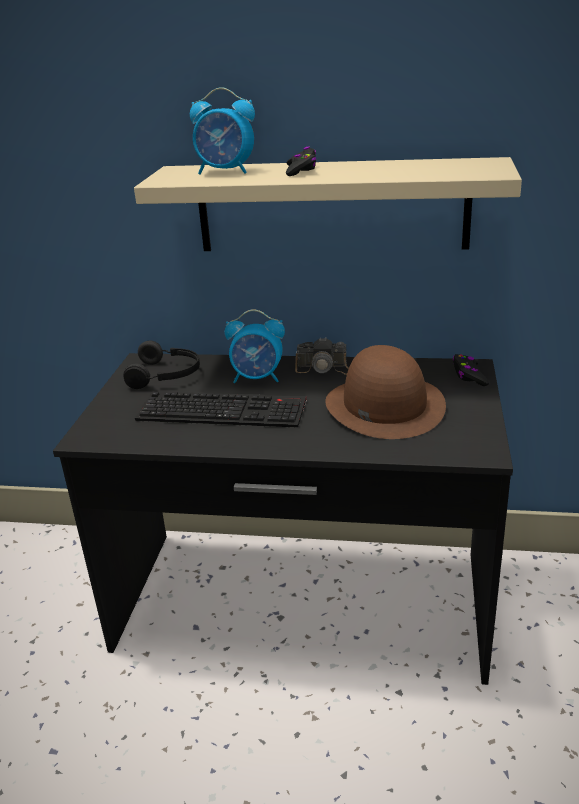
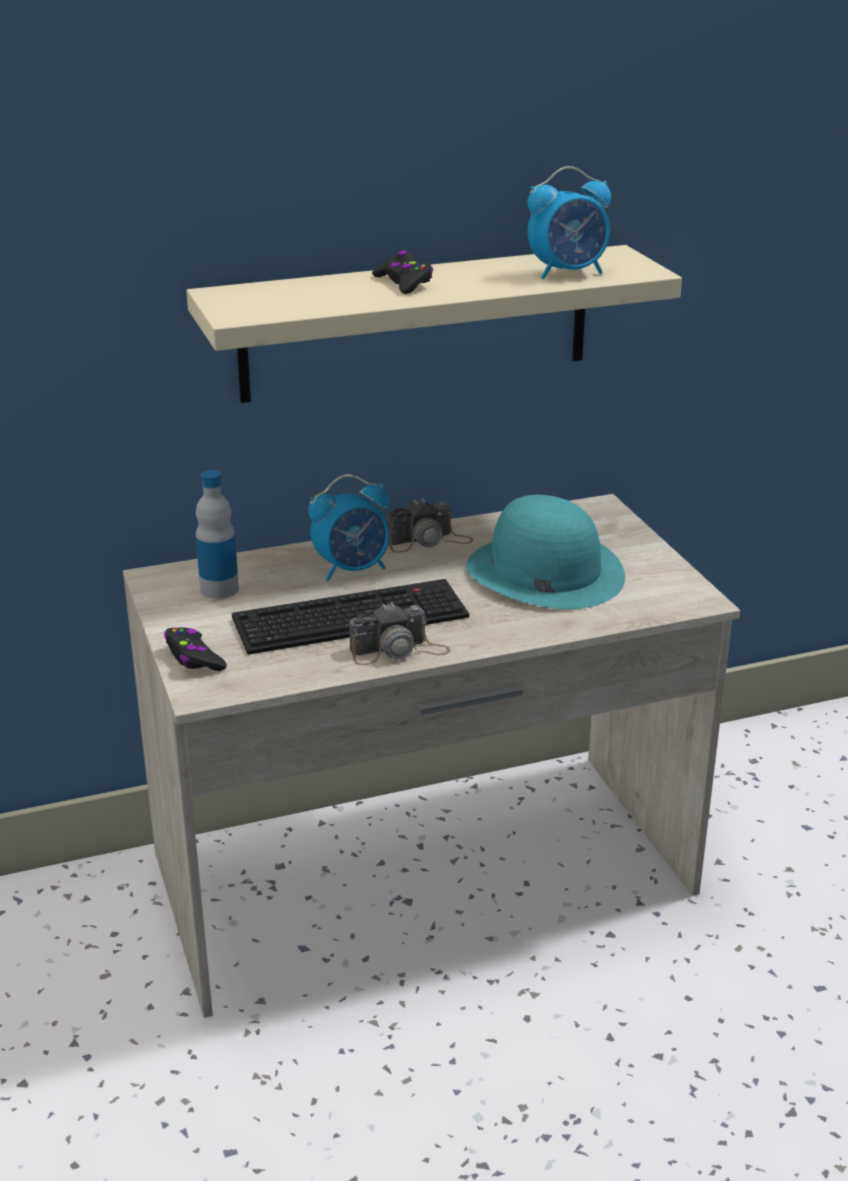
camera: 30 degrees left, 0 degrees up
black desk [53,353,513,685] -> beige desk [123,494,740,1018]
black headphones [123,341,200,389] -> bottle [196,470,239,599]
alarm clock [190,87,255,175] -> alarm clock moved to [528,166,611,280]
brown hat [325,345,446,439] -> turquoise hat [466,495,625,609]
black game controller [453,354,489,386] -> black game controller moved to [164,627,227,671]
none -> camera [349,602,451,665]

